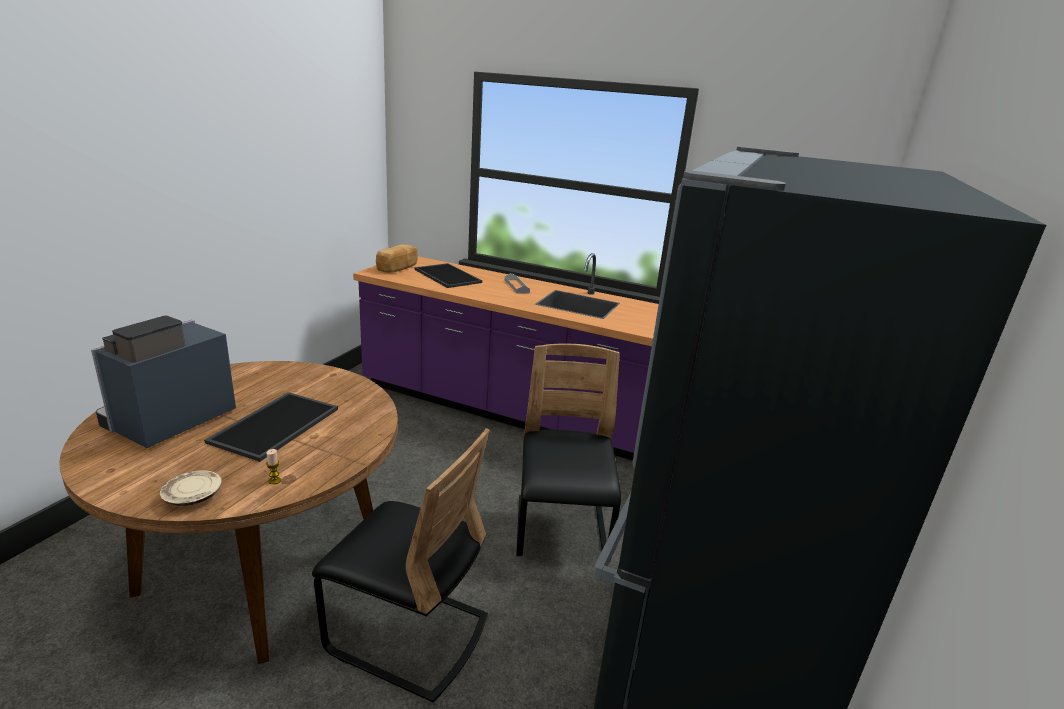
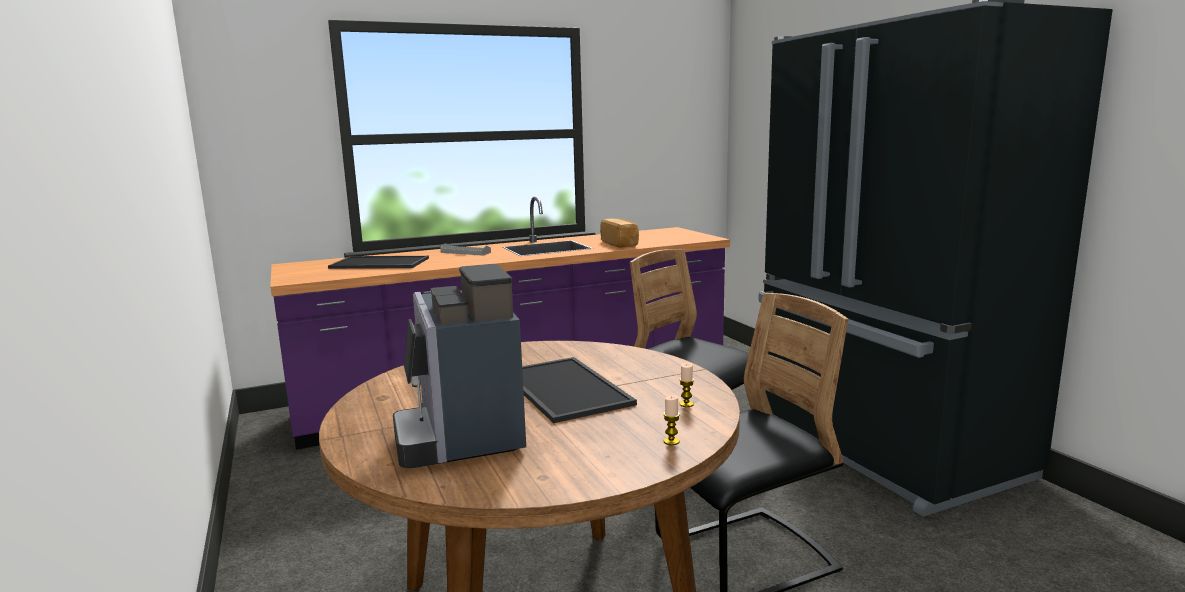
camera: 45 degrees left, 10 degrees down
beige plate [160,470,222,507] -> candle [663,396,680,445]
bread [376,244,418,273] -> bread moved to [600,219,639,248]

